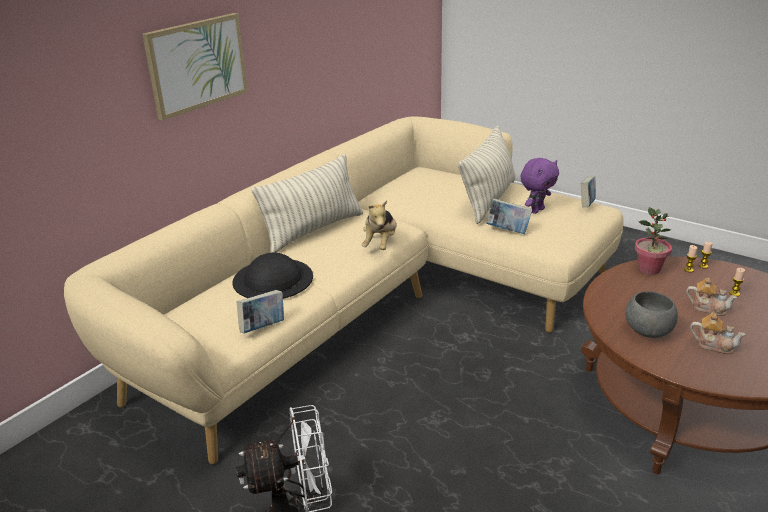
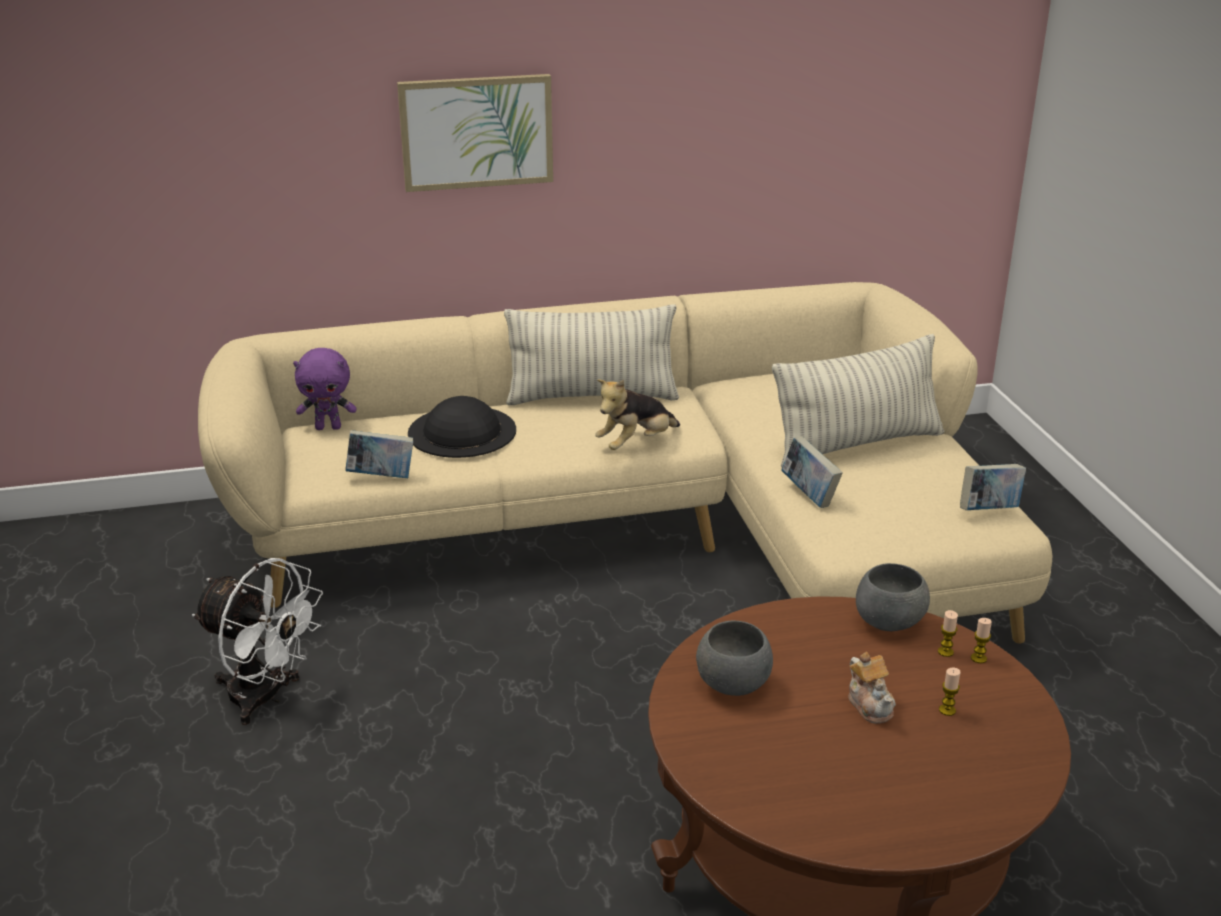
camera: 40 degrees right, 0 degrees up
purple plush toy [520,158,559,214] -> purple plush toy moved to [293,348,356,430]
potted plant [635,207,672,275] -> grey bowl [856,563,930,631]
teapot [690,313,746,354] -> none

